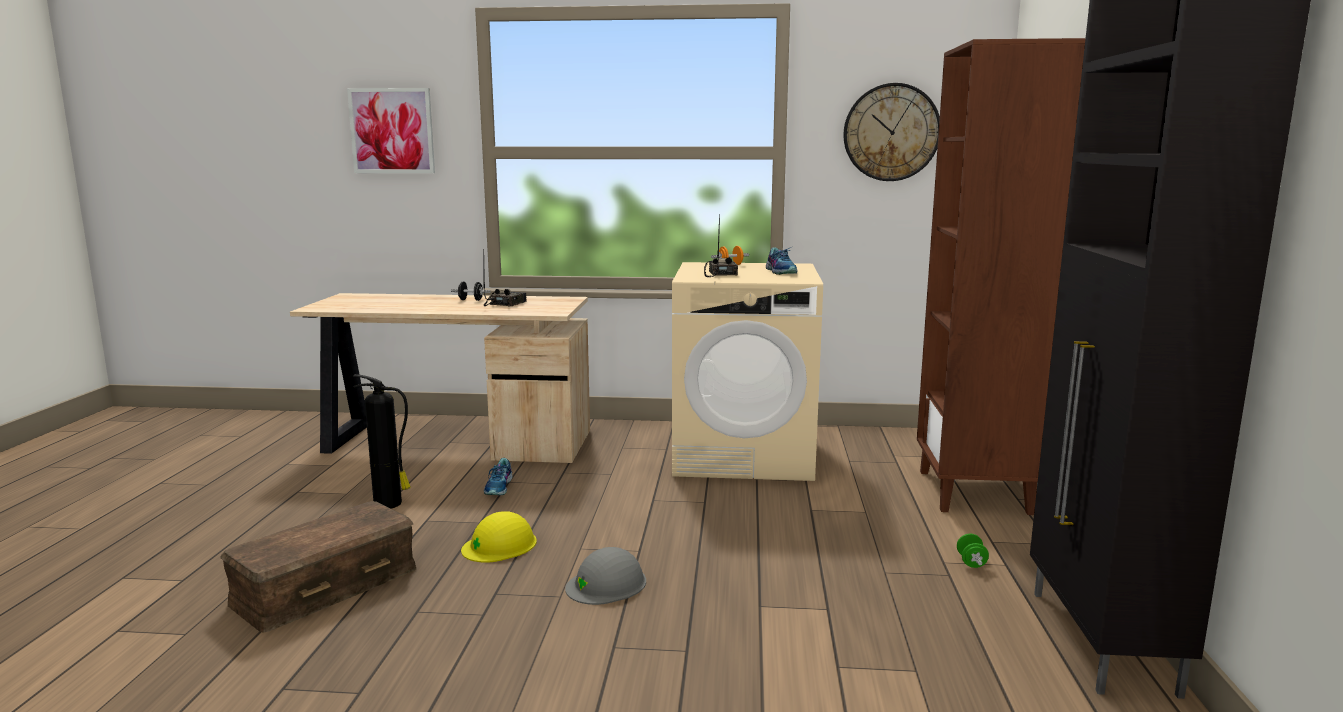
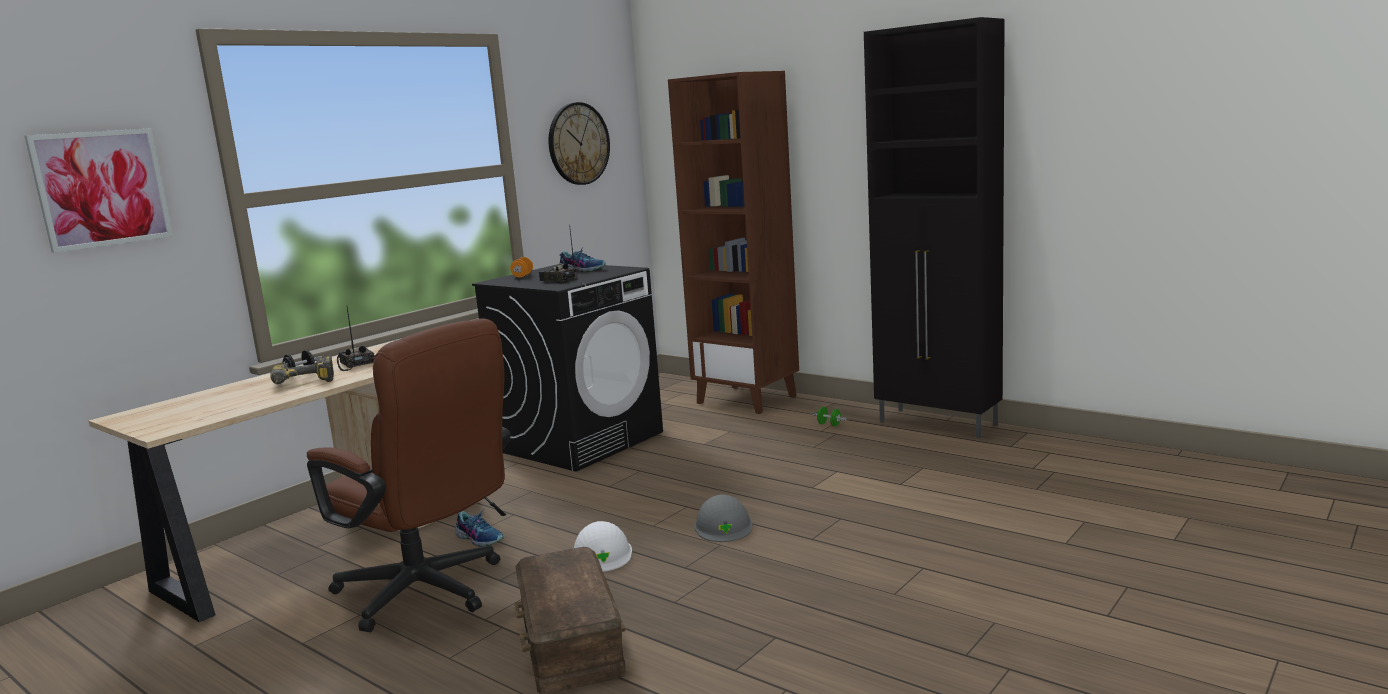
camera: 55 degrees left, 0 degrees up
fire extinguisher [353,374,411,508] -> brown office chair [307,318,511,632]
yellow hard hat [461,511,537,563] -> white hard hat [574,521,632,572]
beige washing machine [672,262,823,481] -> black washing machine [472,264,663,472]
none -> power drill [270,356,334,384]

